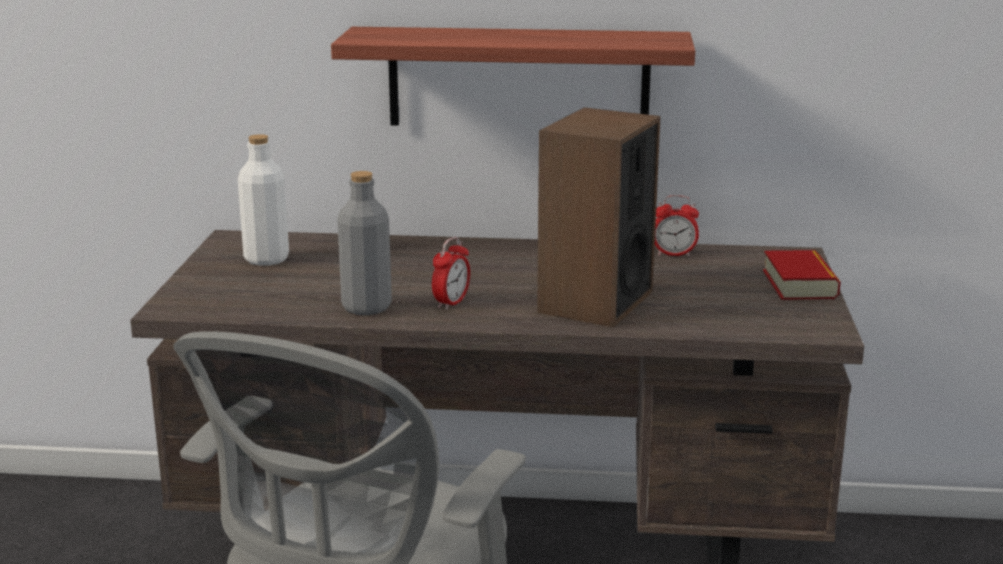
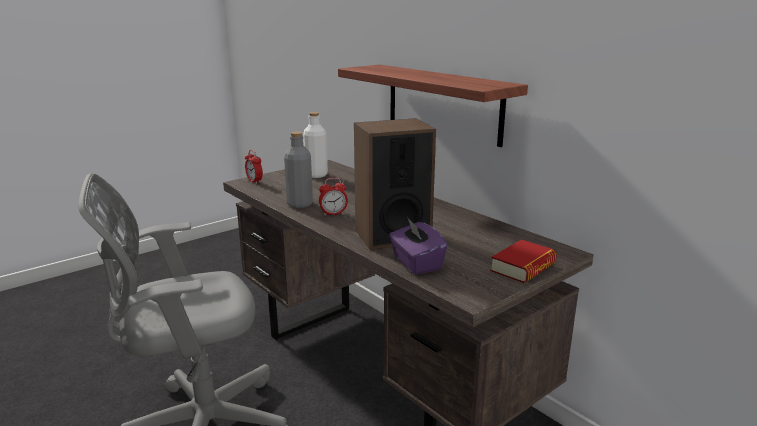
camera: 45 degrees right, 0 degrees up
alarm clock [655,195,699,257] -> alarm clock moved to [245,150,263,184]
none -> purple tissue box [389,217,448,275]

